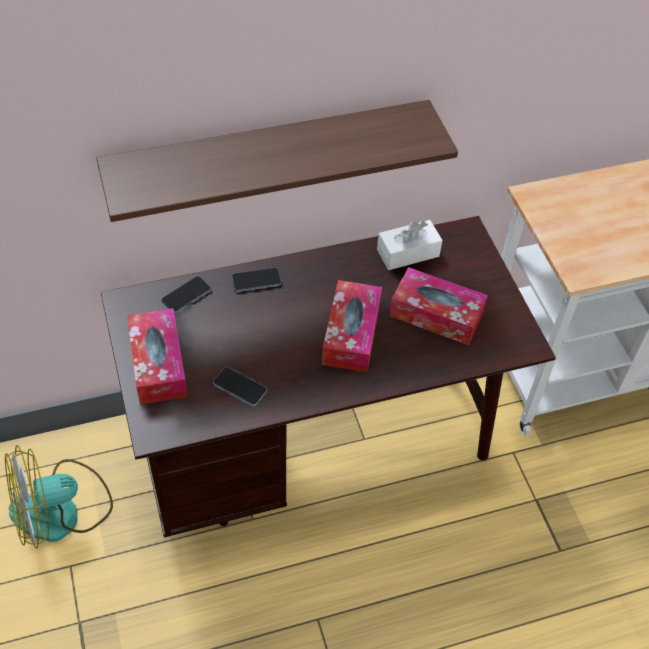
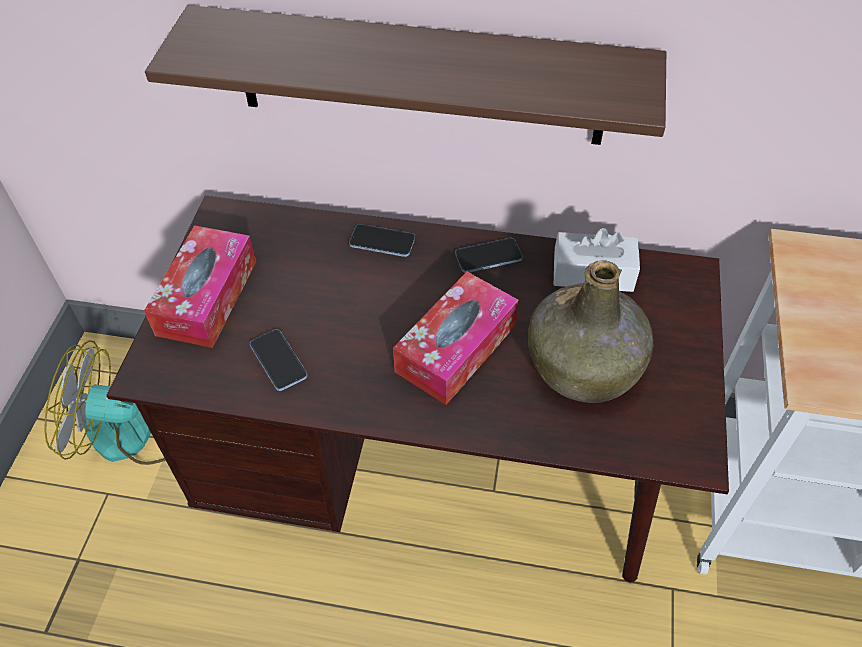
camera: 30 degrees right, 0 degrees up
phone [161,276,211,313] -> phone moved to [455,238,523,273]
tissue box [389,267,488,345] -> green bottle [528,260,653,403]

